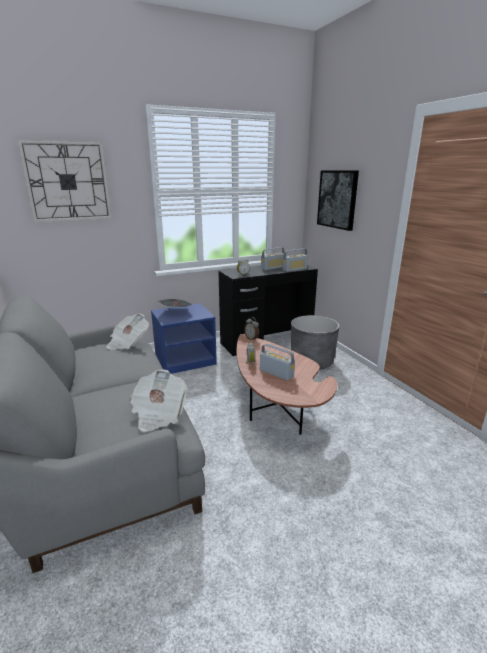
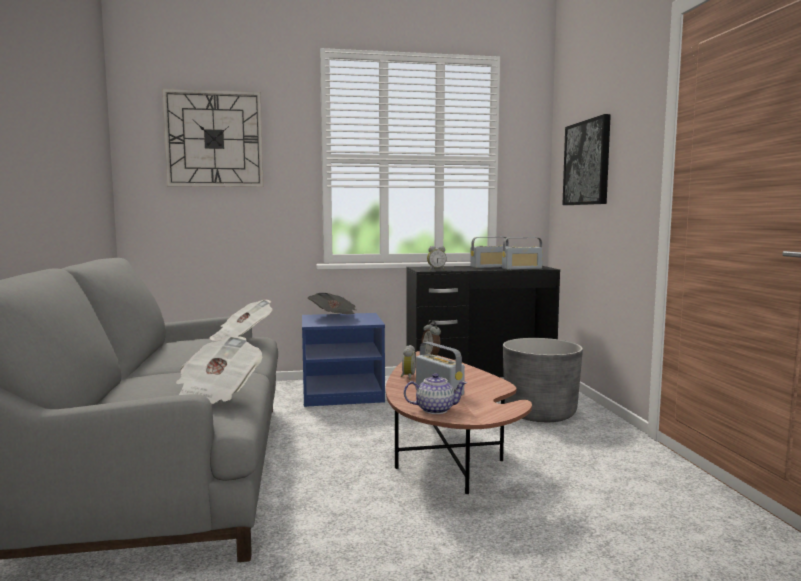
camera: 15 degrees right, 15 degrees down
none -> teapot [404,373,467,414]

